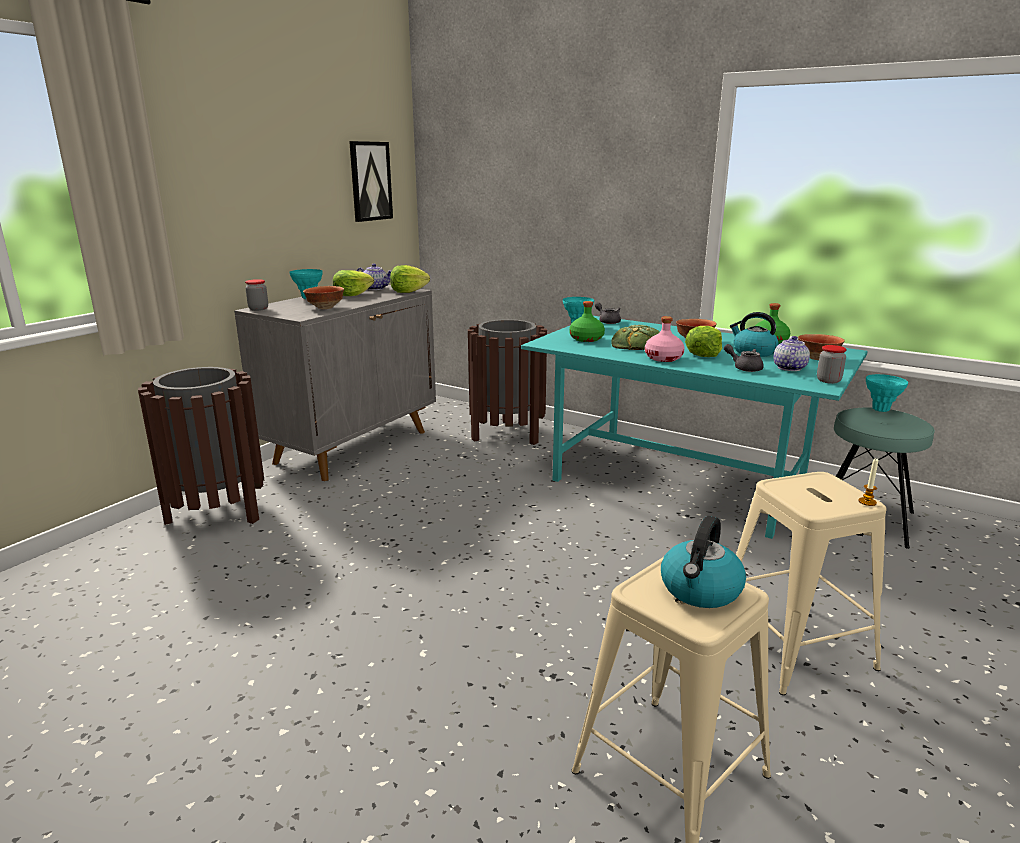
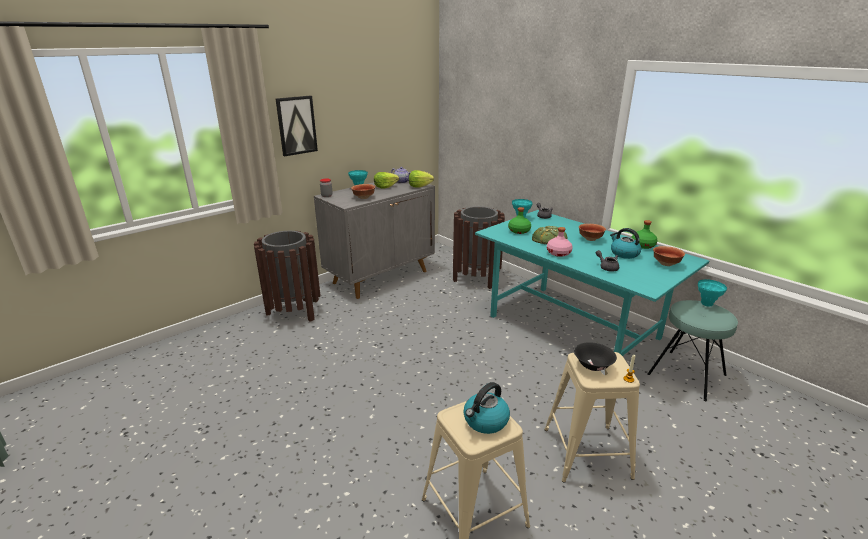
camera: 15 degrees right, 5 degrees up
picture [349,141,393,222] -> picture moved to [276,96,318,156]
lettuce [685,326,722,357] -> none
teapot [773,336,810,371] -> none
jar [817,345,847,384] -> none
none -> black bowl [574,342,617,371]

